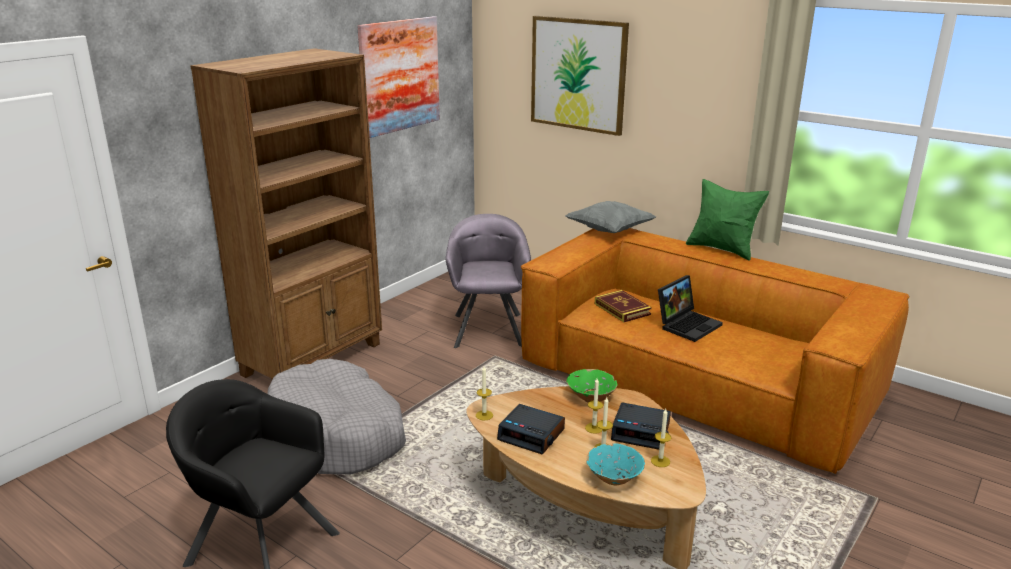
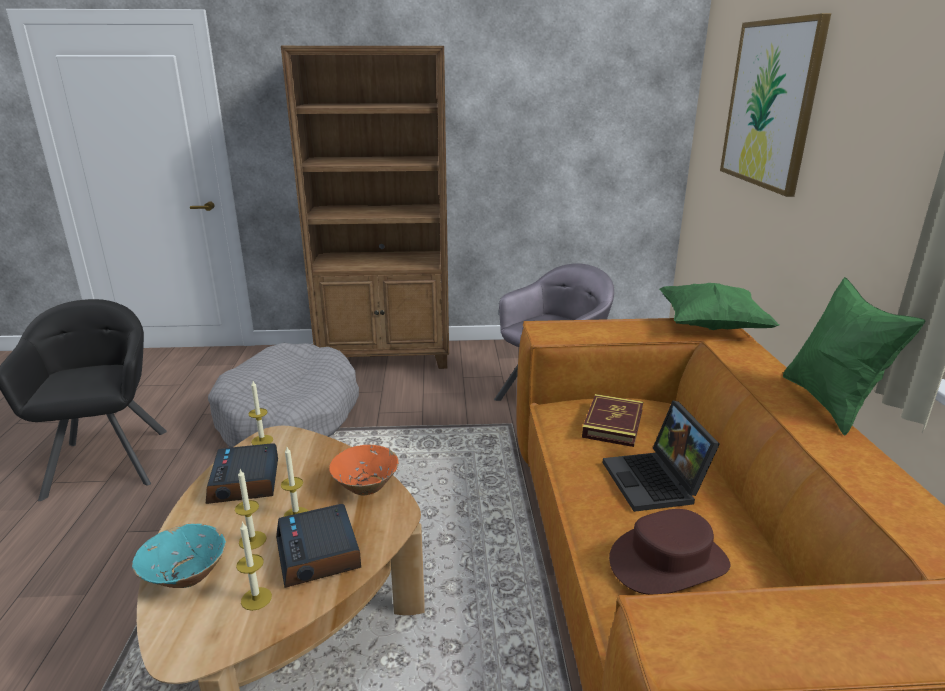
camera: 50 degrees right, 0 degrees up
picture [357,16,440,138] -> none
grey pillow [565,201,656,233] -> green pillow [659,283,779,330]
green bowl [566,369,617,403] -> orange bowl [329,445,399,495]
laptop [658,275,723,342] -> laptop turned 75 degrees clockwise [603,401,720,512]
none -> brown hat [609,509,730,595]

